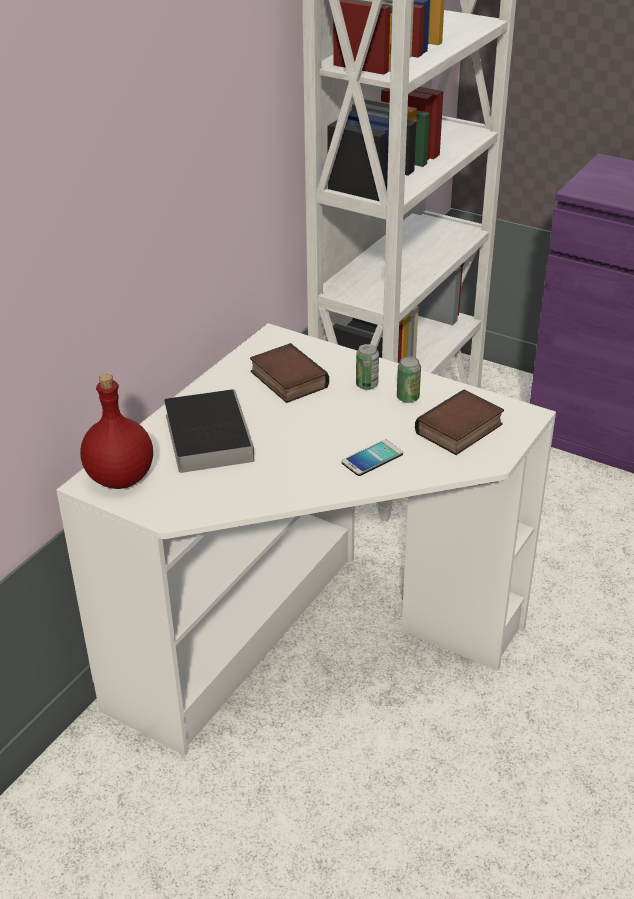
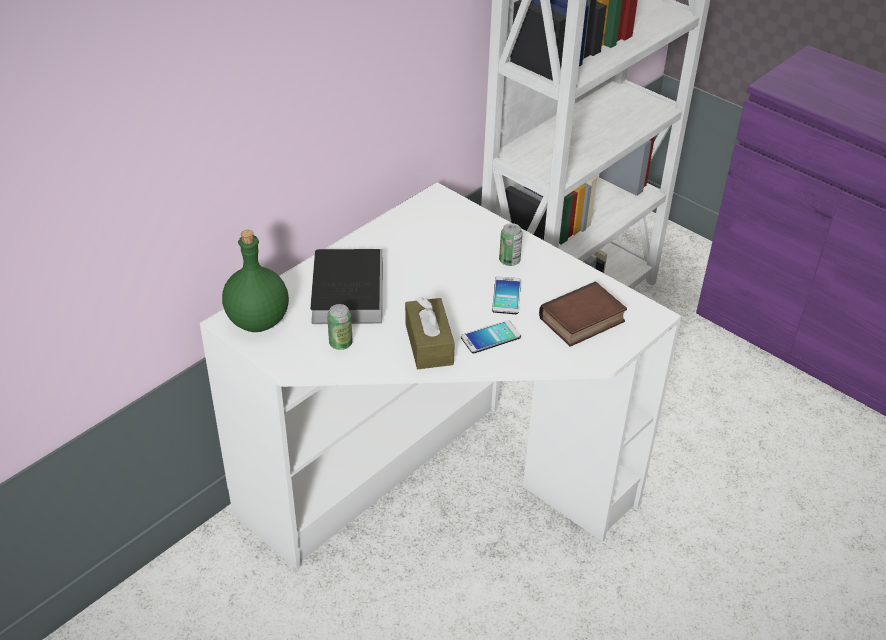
camera: 10 degrees right, 5 degrees up
red bottle [80,374,153,489] -> green bottle [222,230,289,332]
book [250,343,329,403] -> none
can [397,356,421,403] -> can moved to [327,304,353,350]
none -> brown tissue box [405,297,455,369]
none -> phone [492,277,521,314]

